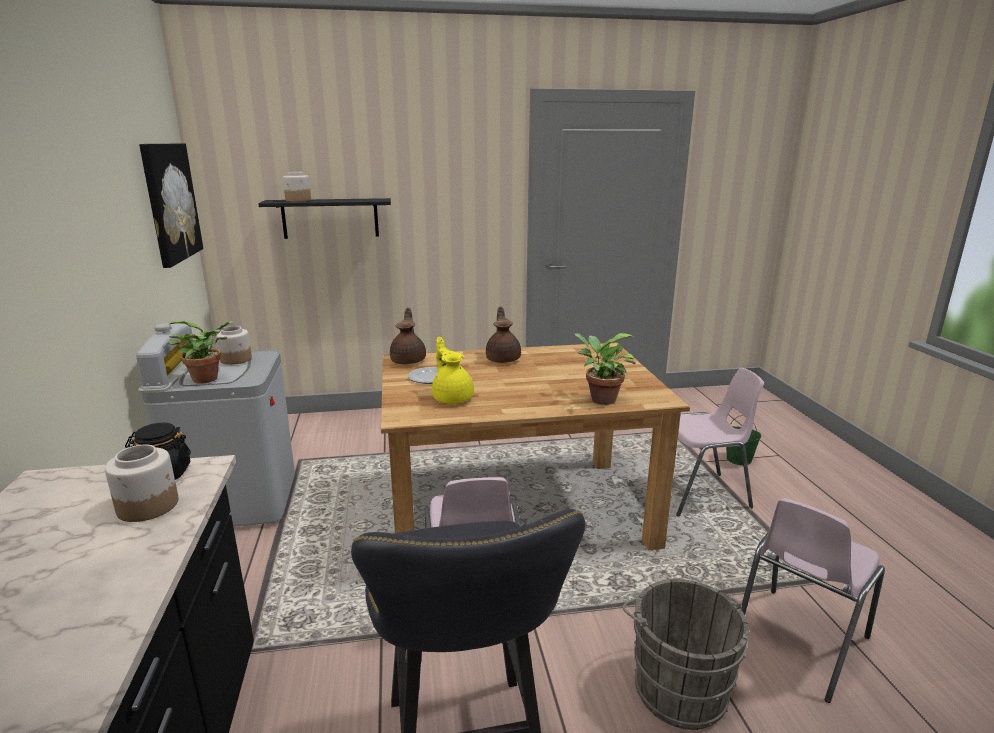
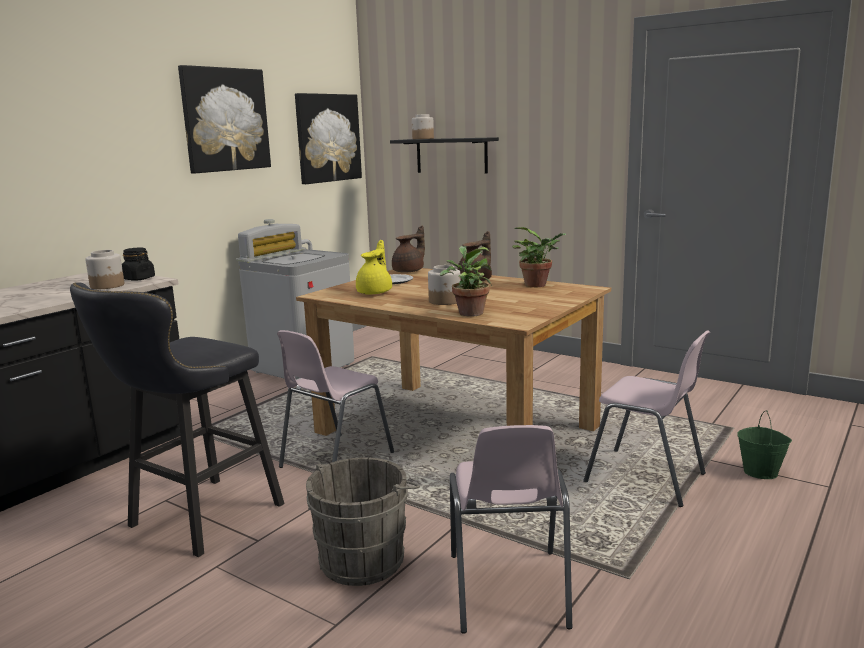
camera: 45 degrees right, 5 degrees down
potted plant [168,320,234,384] -> potted plant moved to [512,227,566,287]
jar [216,326,252,365] -> jar moved to [428,265,461,305]
pink chair [741,498,885,703] -> pink chair turned 90 degrees counterclockwise [450,425,572,633]
none -> picture [178,65,271,173]

